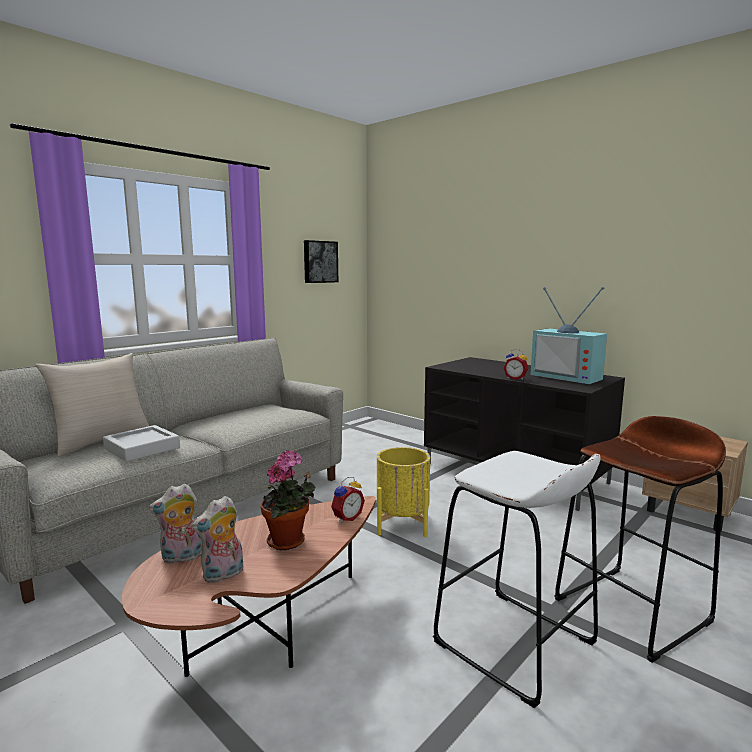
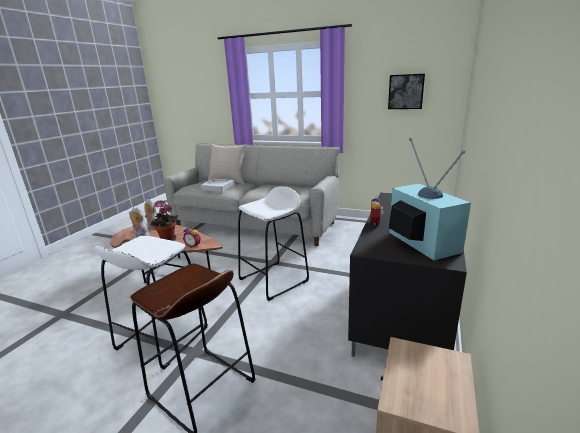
camera: 70 degrees right, 10 degrees up
yellow planter [377,447,430,537] -> white stool [238,187,309,301]
television [530,286,607,384] -> television turned 135 degrees clockwise [389,137,471,260]

